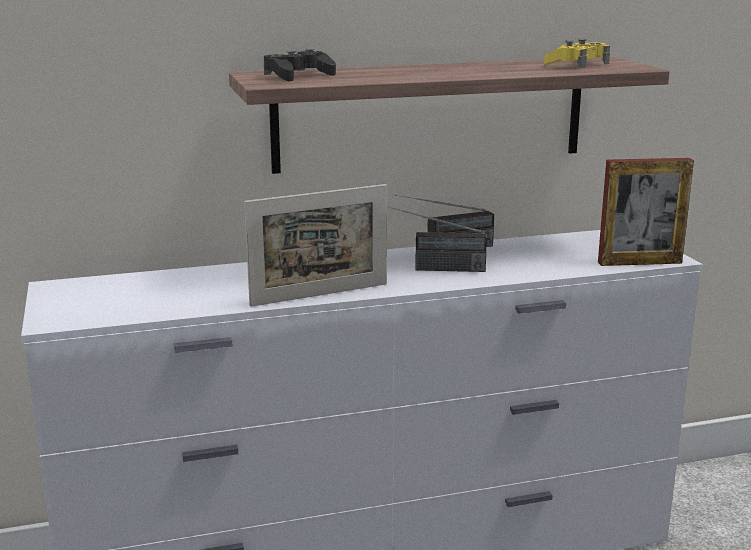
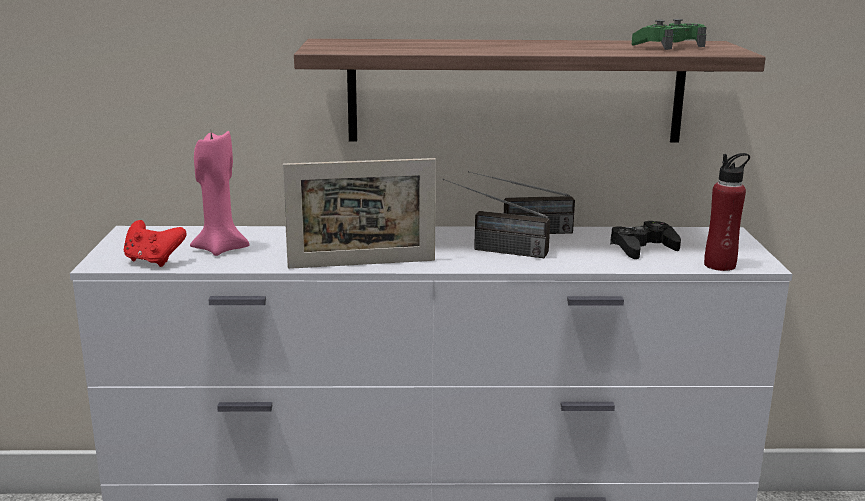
camera: 15 degrees right, 0 degrees up
black game controller [264,48,336,81] -> black game controller moved to [610,221,681,259]
yellow game controller [544,39,610,68] -> green game controller [632,19,706,50]
picture frame [598,158,694,266] -> red bottle [704,153,750,271]
none -> red game controller [124,220,187,267]
none -> pink candle [190,131,250,256]

